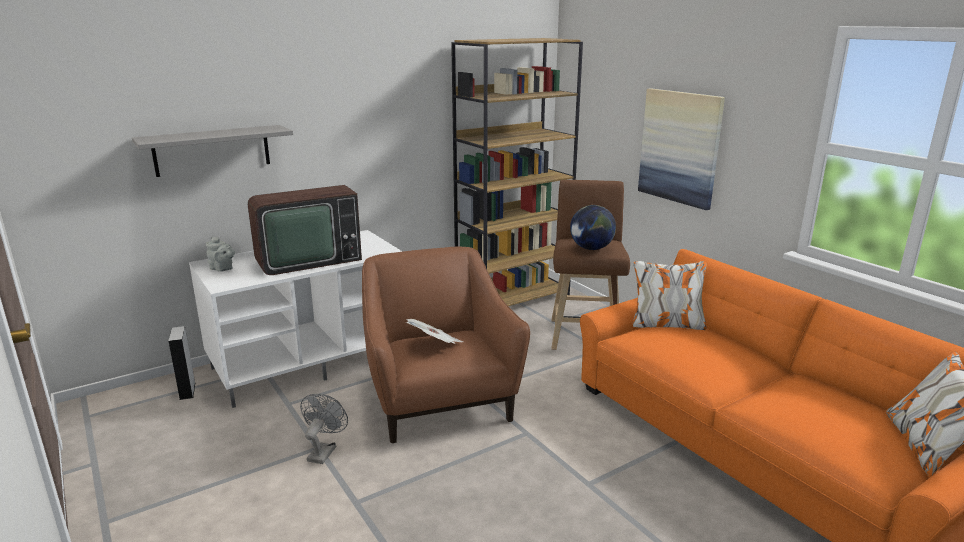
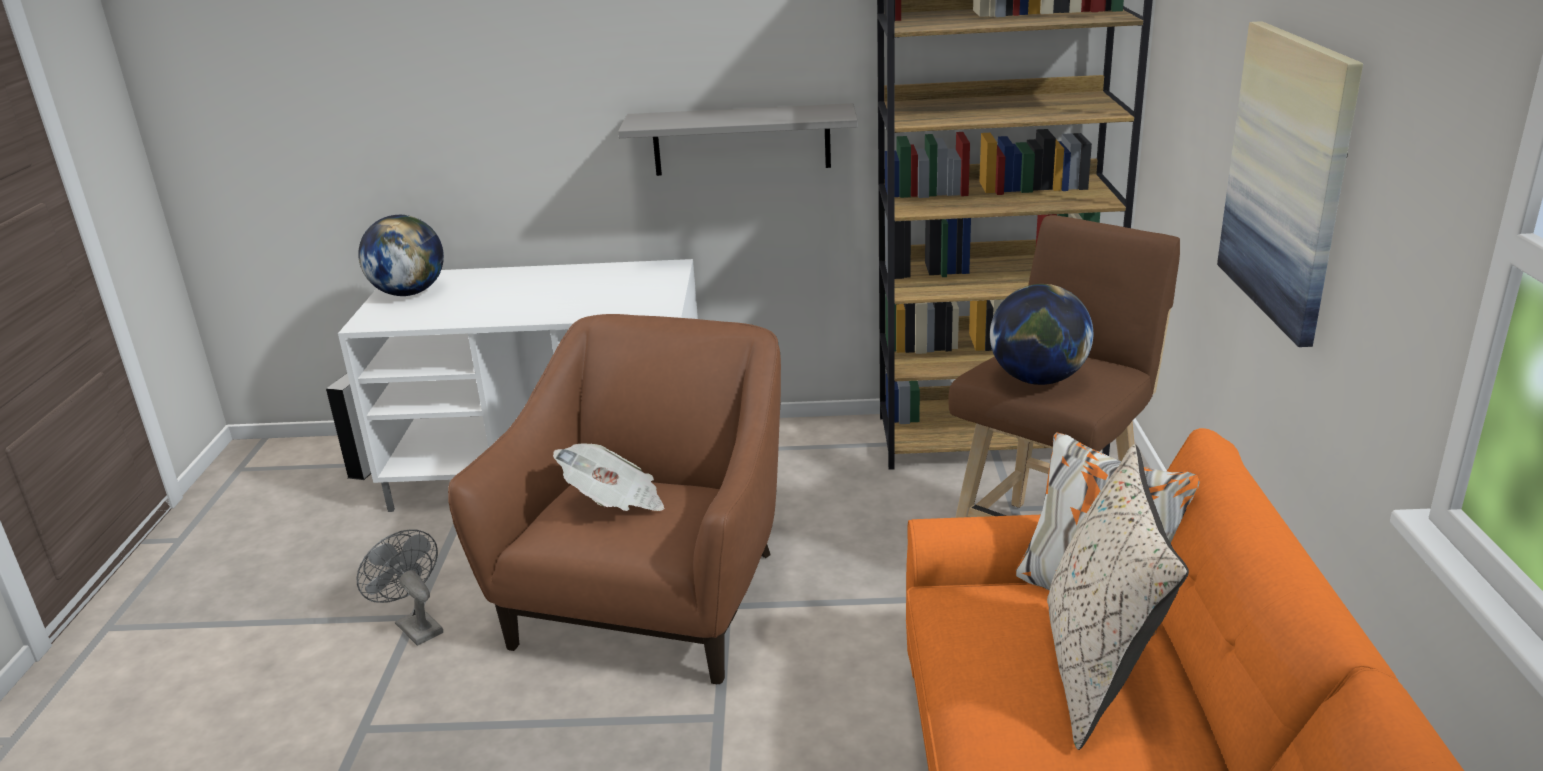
camera: 35 degrees right, 5 degrees up
grey shelf [132,125,293,177] -> grey shelf moved to [618,103,858,176]
grey teapot [206,237,235,272] -> globe [358,215,444,296]
television [248,185,362,275] -> none
grey fan [300,394,348,464] -> grey fan turned 90 degrees counterclockwise [357,529,443,646]
none -> beige pillow [1047,444,1189,750]

